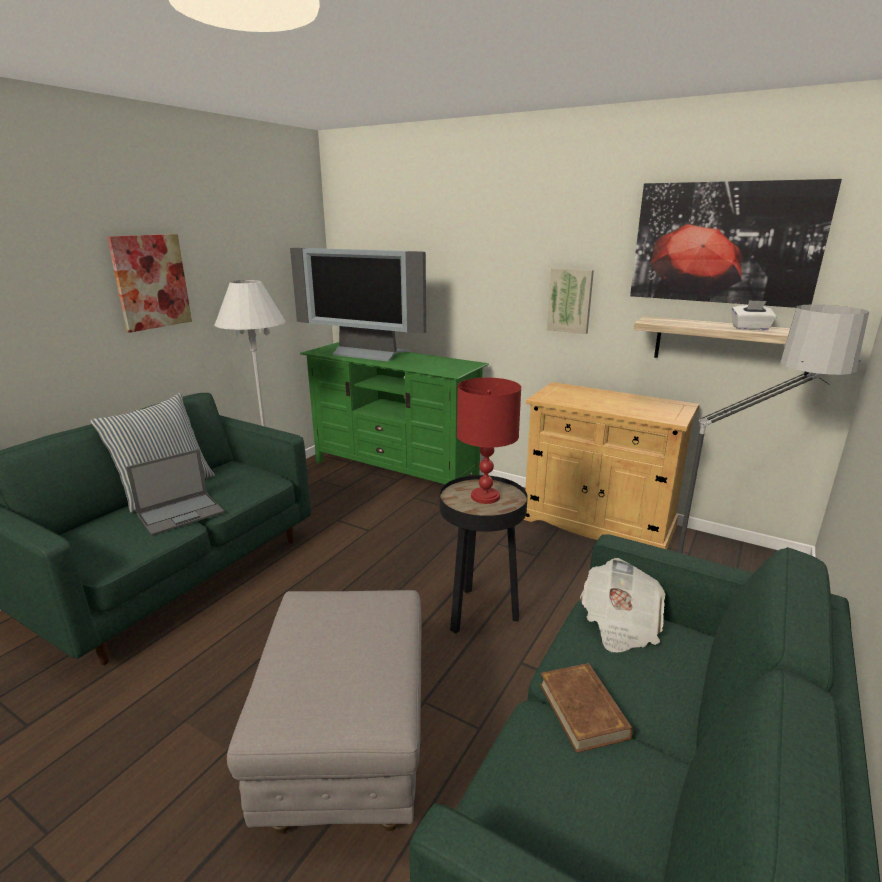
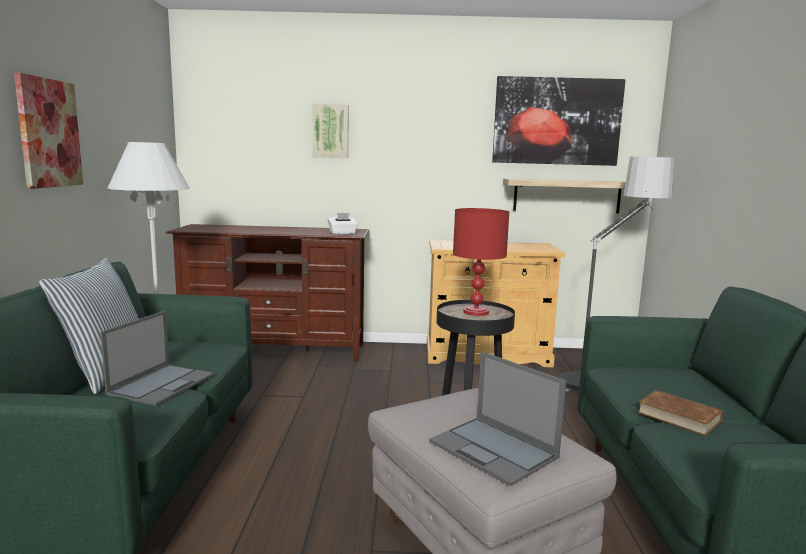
camera: 30 degrees left, 10 degrees down
television [290,248,426,362] -> none
green tv stand [300,342,489,484] -> brown tv stand [165,224,369,361]
picture [547,268,594,334] -> picture moved to [313,104,349,158]
newspaper [580,558,665,652] -> none
white tissue box [732,300,777,330] -> white tissue box moved to [328,213,358,235]
none -> laptop [429,352,566,486]

